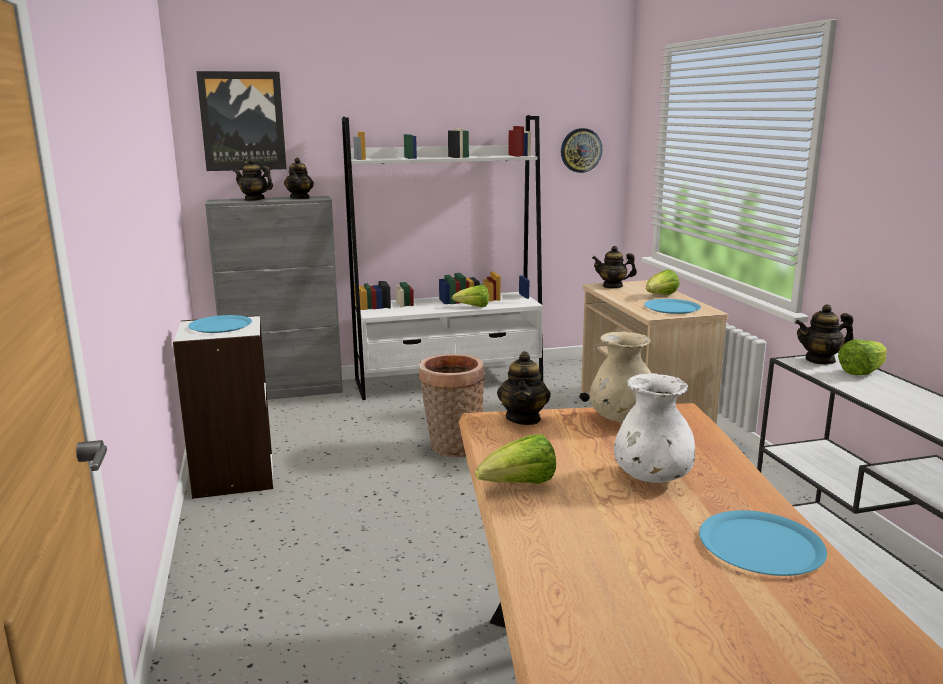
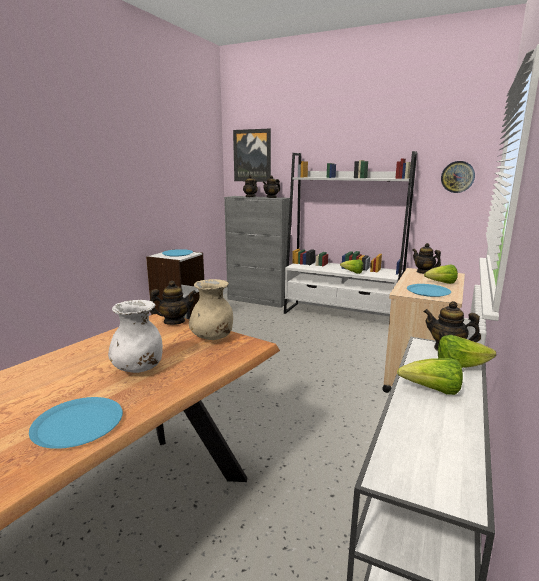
camera: 40 degrees right, 0 degrees up
basket [419,354,485,457] -> none
lettuce [475,435,556,484] -> lettuce moved to [397,358,463,395]
teapot [497,351,551,425] -> teapot turned 150 degrees counterclockwise [149,280,196,325]

